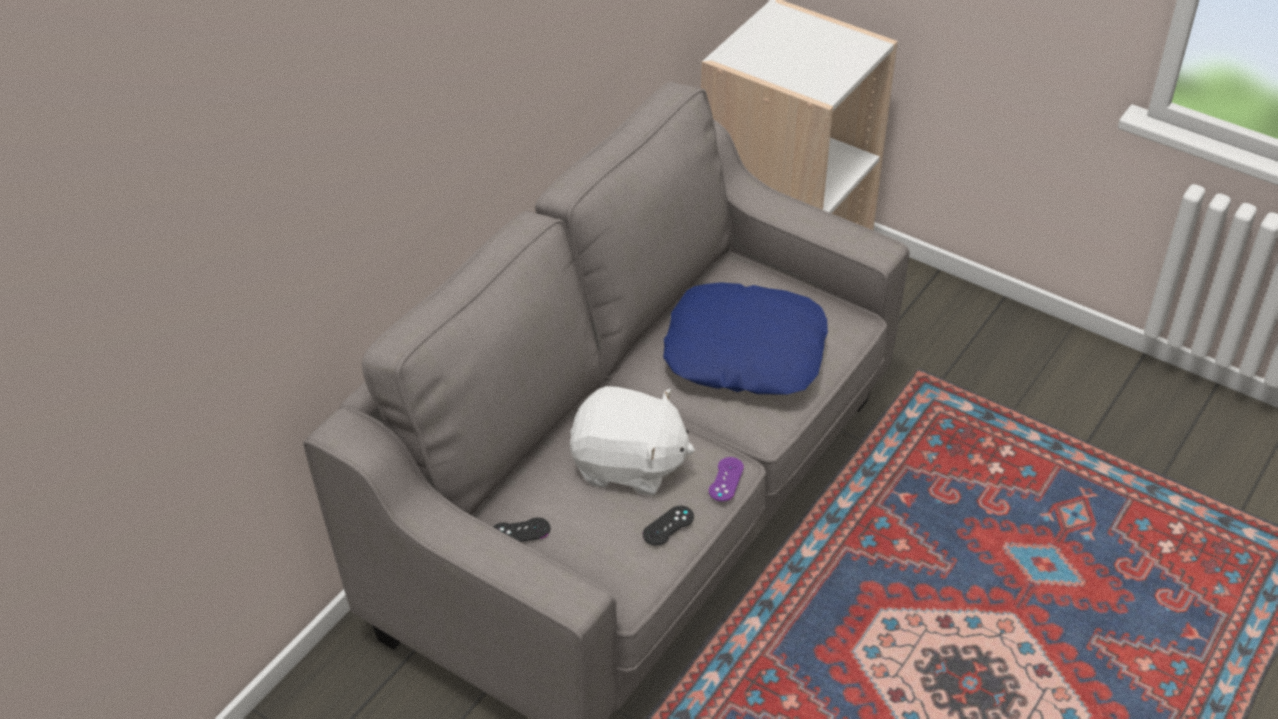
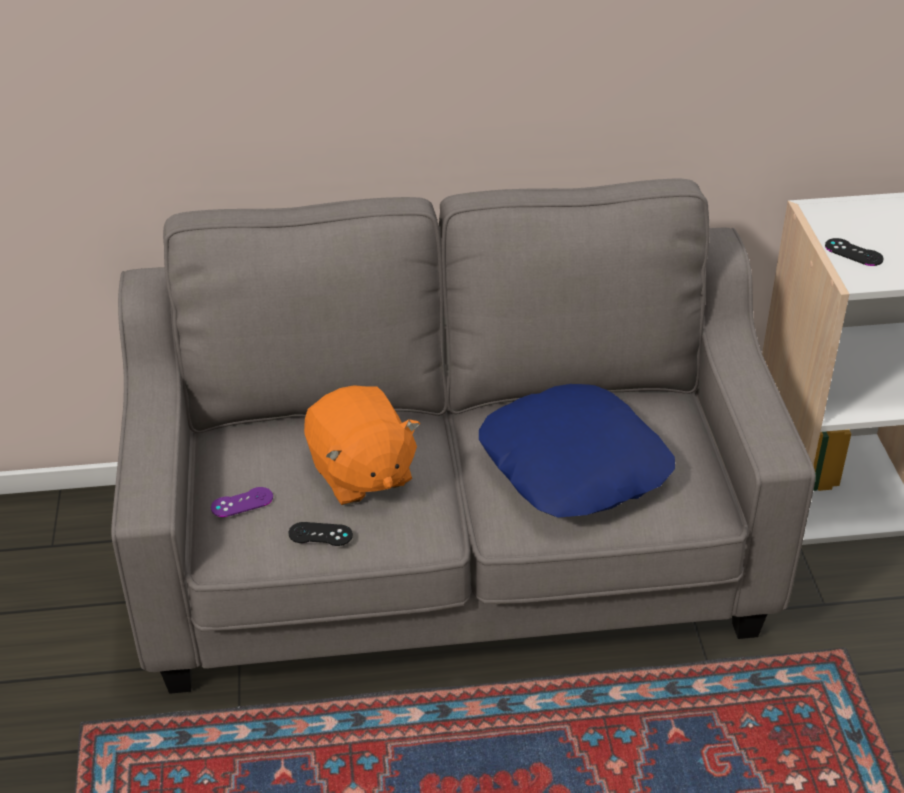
camera: 50 degrees right, 5 degrees down
black game controller [493,518,550,542] -> black game controller moved to [825,238,884,266]
white plush toy [570,386,695,495] -> orange plush toy [304,385,420,505]
purple game controller [709,457,744,502] -> purple game controller moved to [211,487,273,517]

